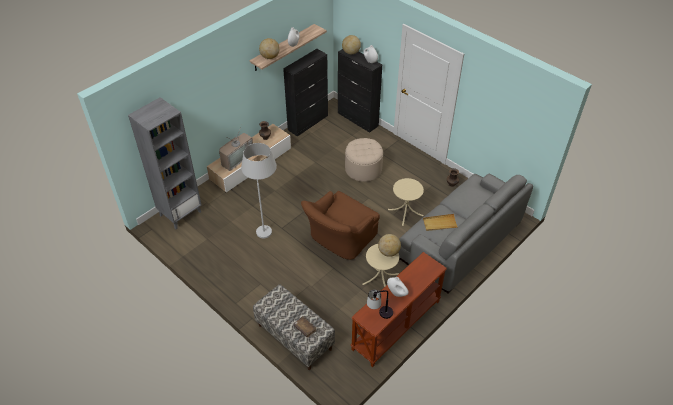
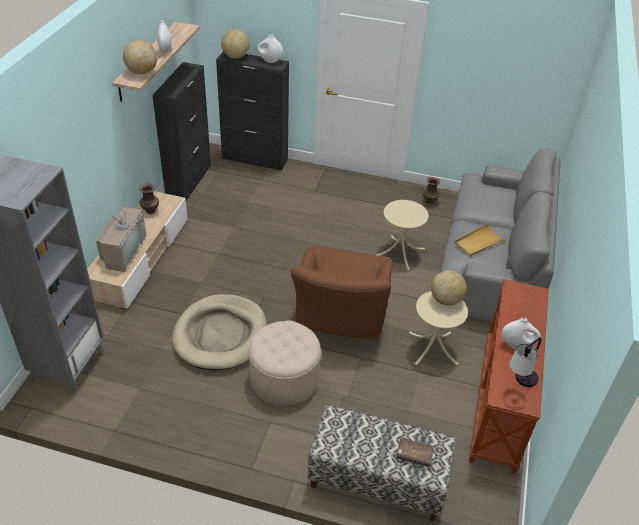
camera: 30 degrees left, 5 degrees down
white floor lamp [241,143,277,238] -> beige dog bed [172,294,267,371]
beige ottoman [345,138,383,182] -> beige ottoman moved to [249,321,321,405]

